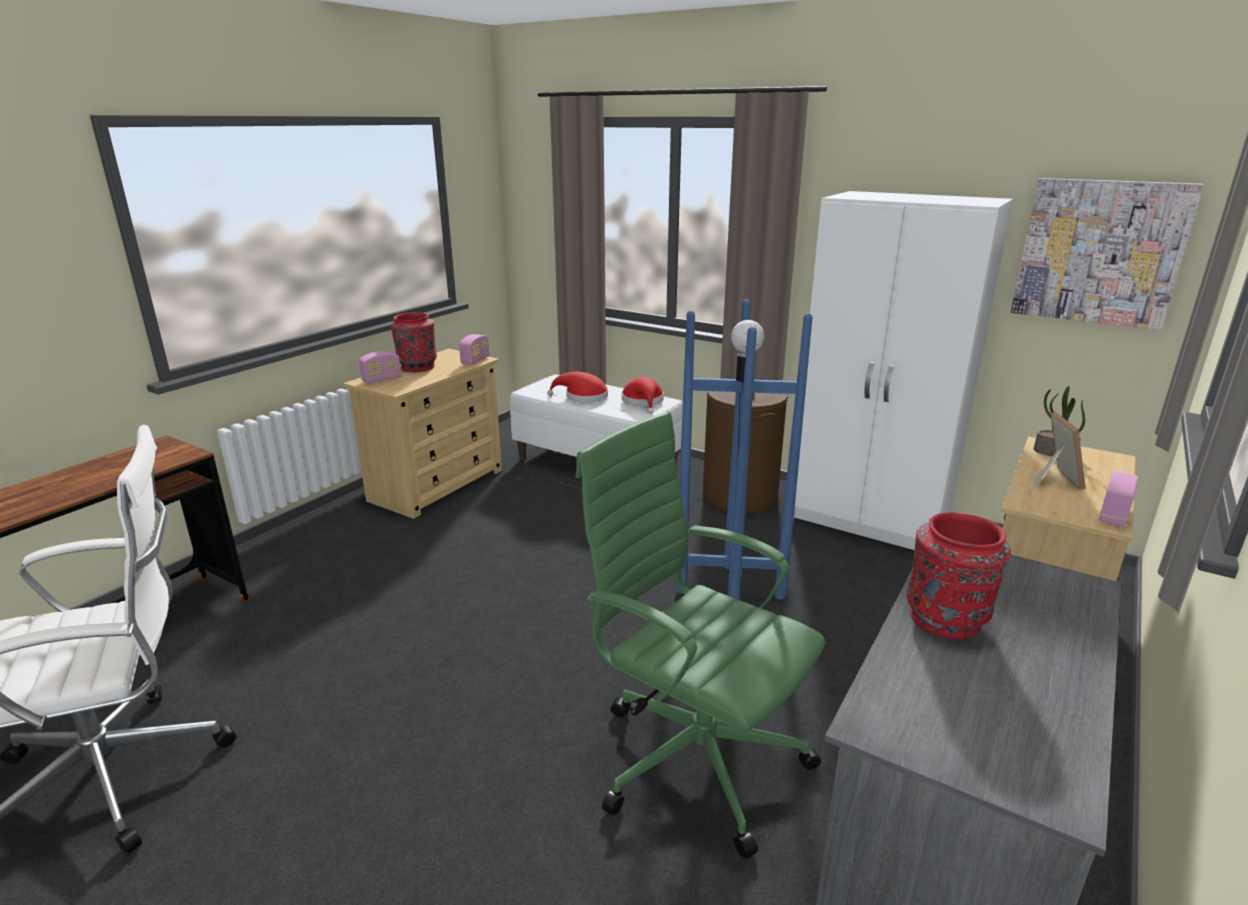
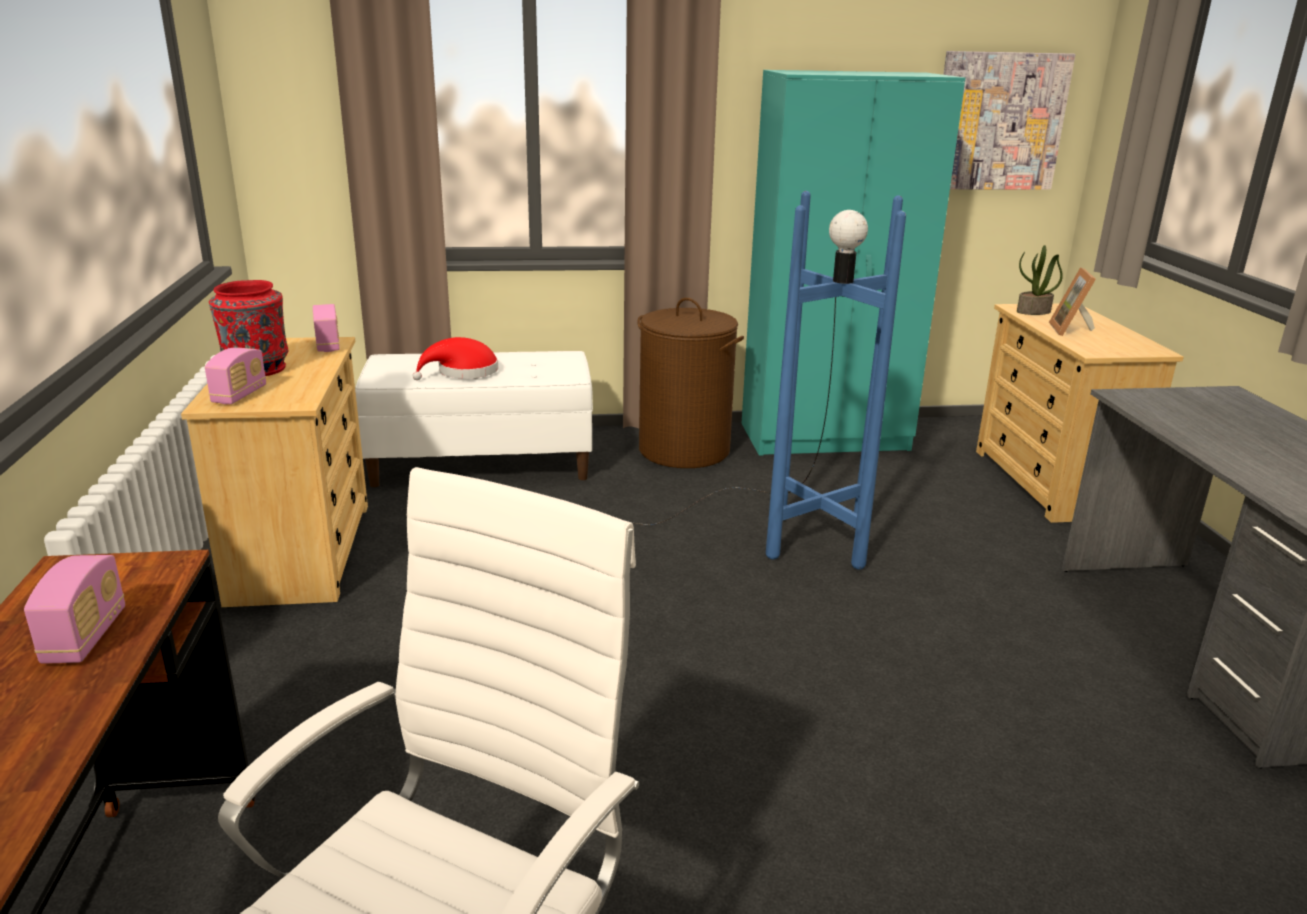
camera: 40 degrees left, 0 degrees up
green office chair [575,411,825,859] -> none
red hat [622,377,664,414] -> none
white wardrobe [794,191,1013,550] -> turquoise wardrobe [741,70,965,456]
red vase [907,512,1011,640] -> none
picture frame [1033,412,1086,490] -> picture frame turned 135 degrees counterclockwise [1049,267,1096,336]
radio [1099,471,1138,527] -> radio moved to [24,555,125,663]

